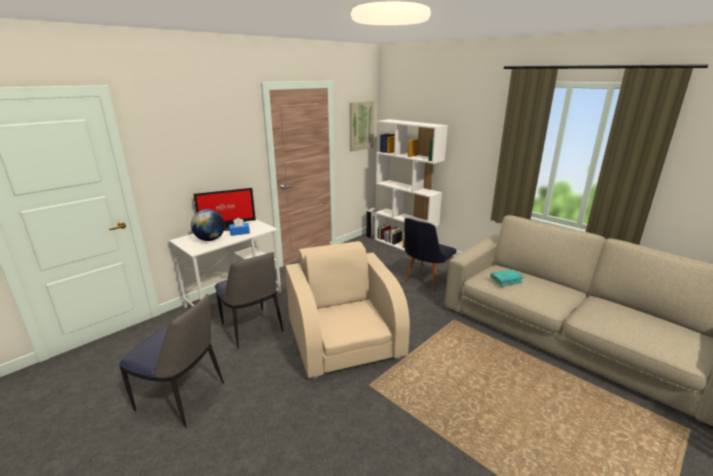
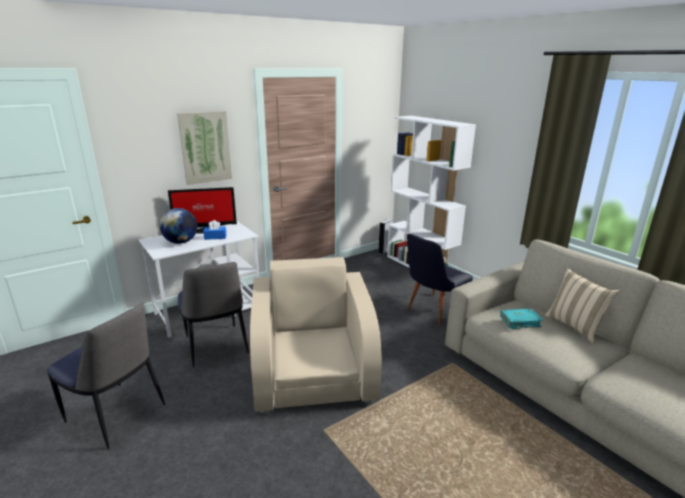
camera: 10 degrees right, 0 degrees up
picture [350,101,374,152] -> picture moved to [177,111,232,185]
none -> beige pillow [545,268,619,343]

